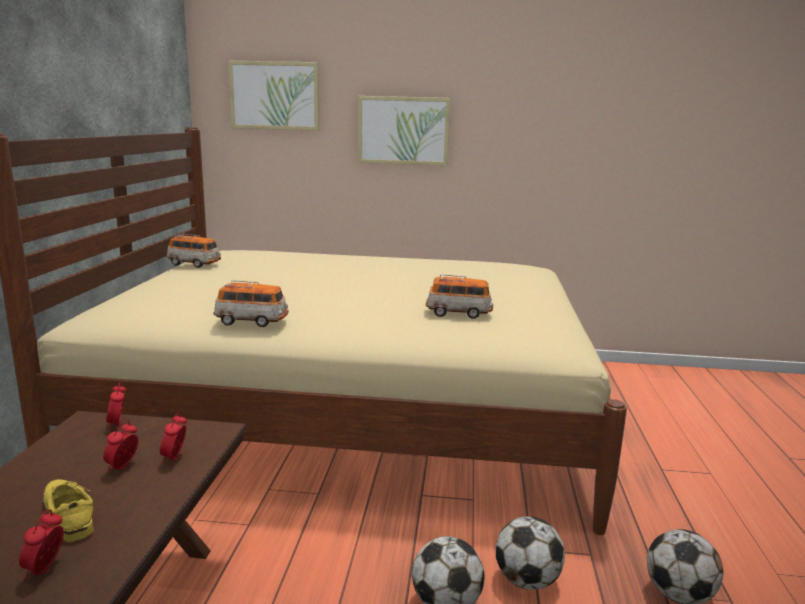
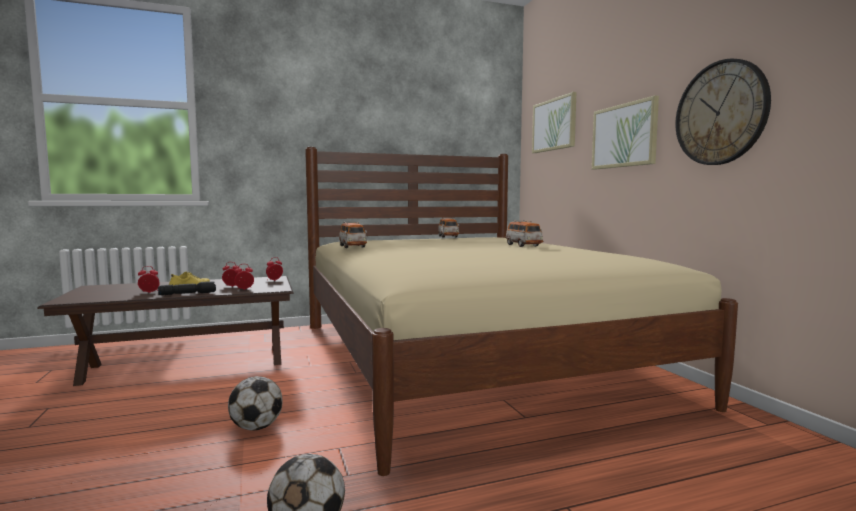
camera: 65 degrees right, 10 degrees down
toy car [425,275,493,319] -> toy car moved to [505,220,543,247]
football [496,516,565,590] -> none
none -> black flashlight [158,281,216,295]
none -> wall clock [675,58,771,165]

